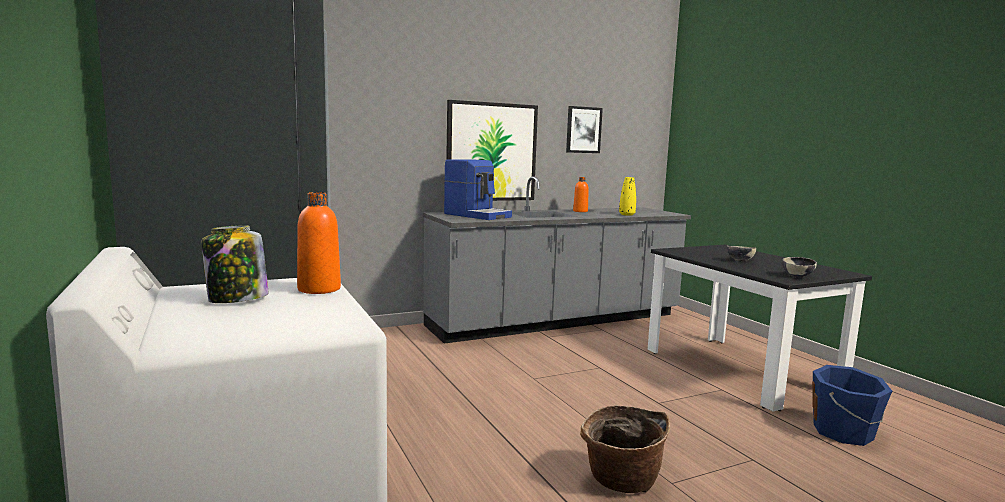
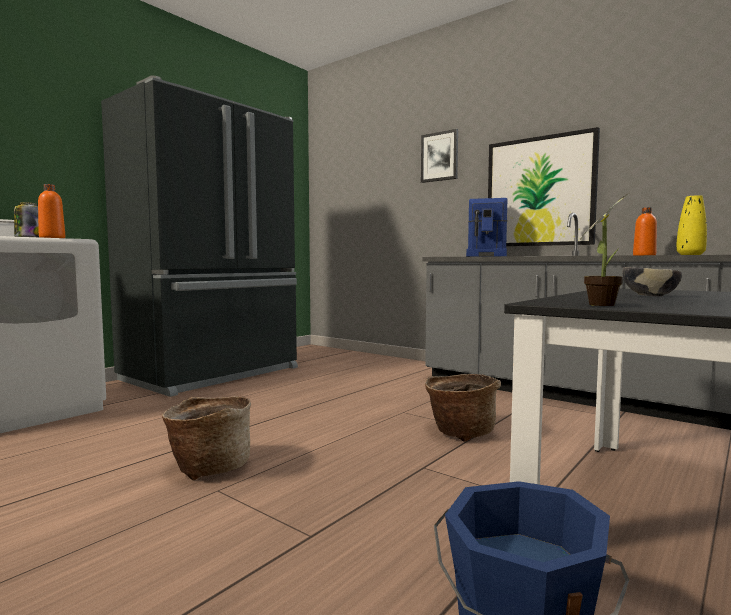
camera: 65 degrees right, 5 degrees down
picture [566,106,603,153] -> picture moved to [421,129,458,183]
bowl [782,257,817,278] -> potted plant [580,193,629,306]
none -> basket [425,374,501,442]

